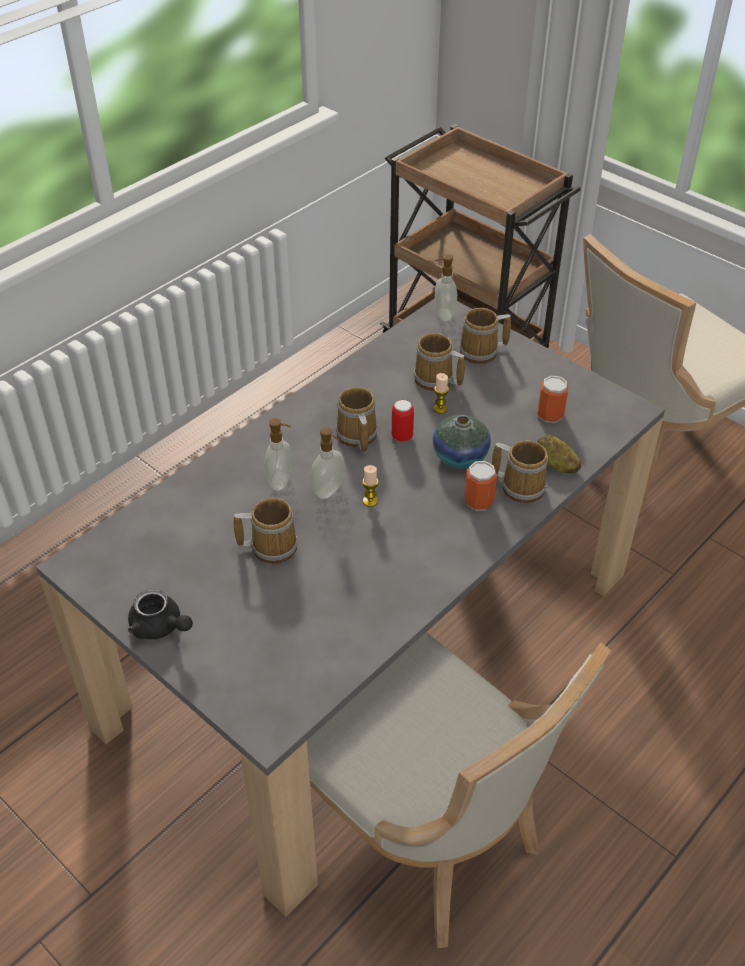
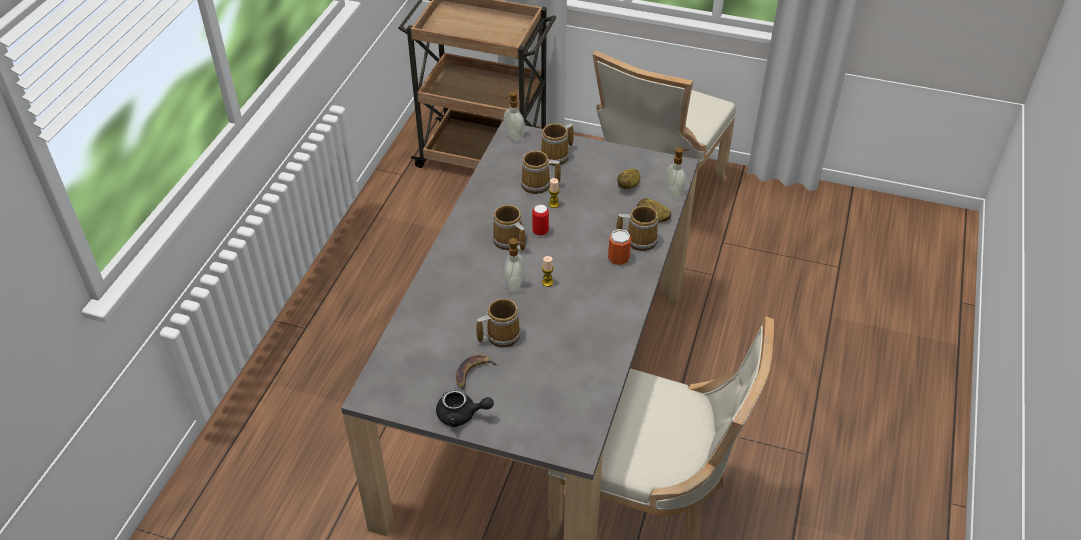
camera: 25 degrees left, 0 degrees up
soap dispenser [265,418,292,491] -> soap dispenser moved to [666,147,689,199]
vase [433,415,491,468] -> none
can [538,376,568,423] -> potato [617,169,640,189]
none -> banana [456,354,498,389]

